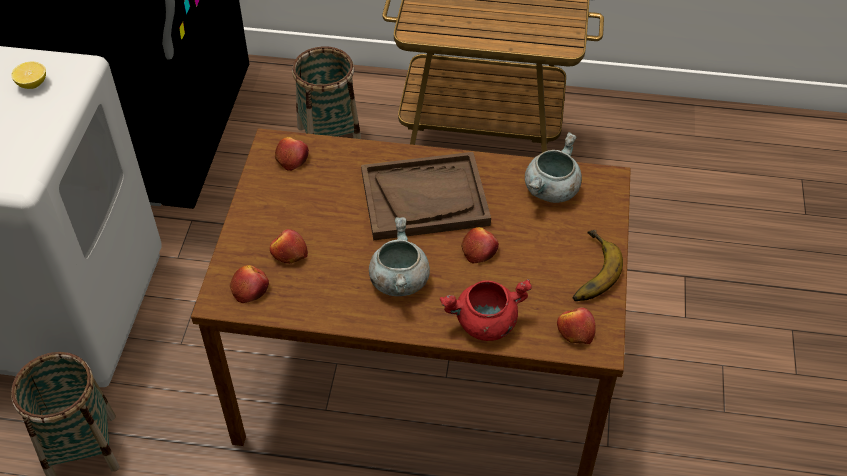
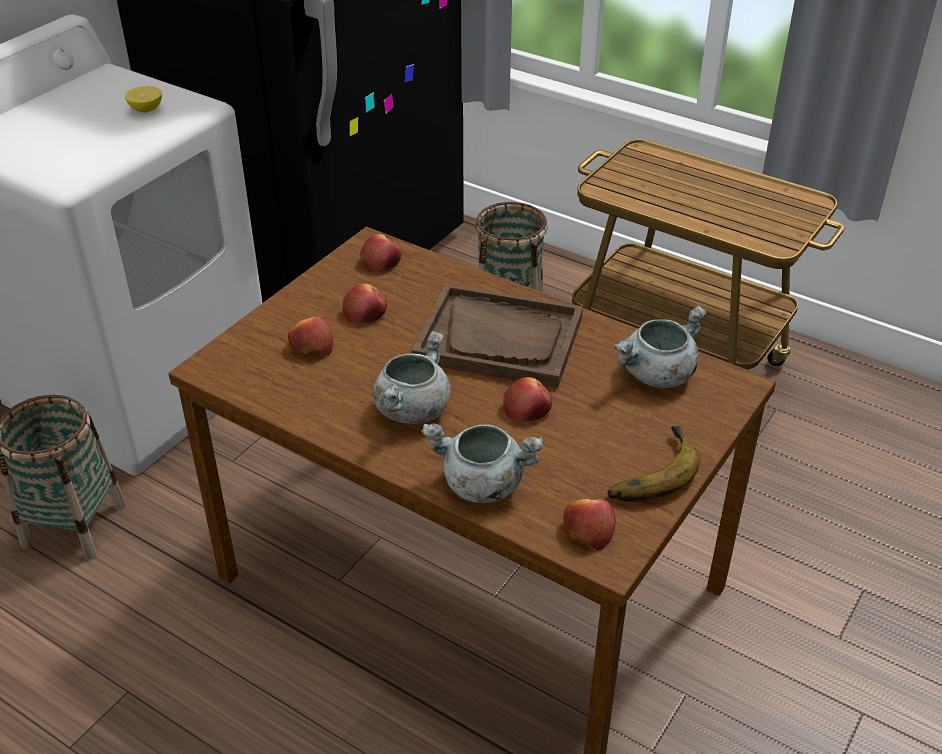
camera: 25 degrees right, 10 degrees down
apple [230,265,269,303] -> apple moved to [342,283,387,323]
red cooking pot [440,279,532,341] -> grey cooking pot [421,424,543,503]

